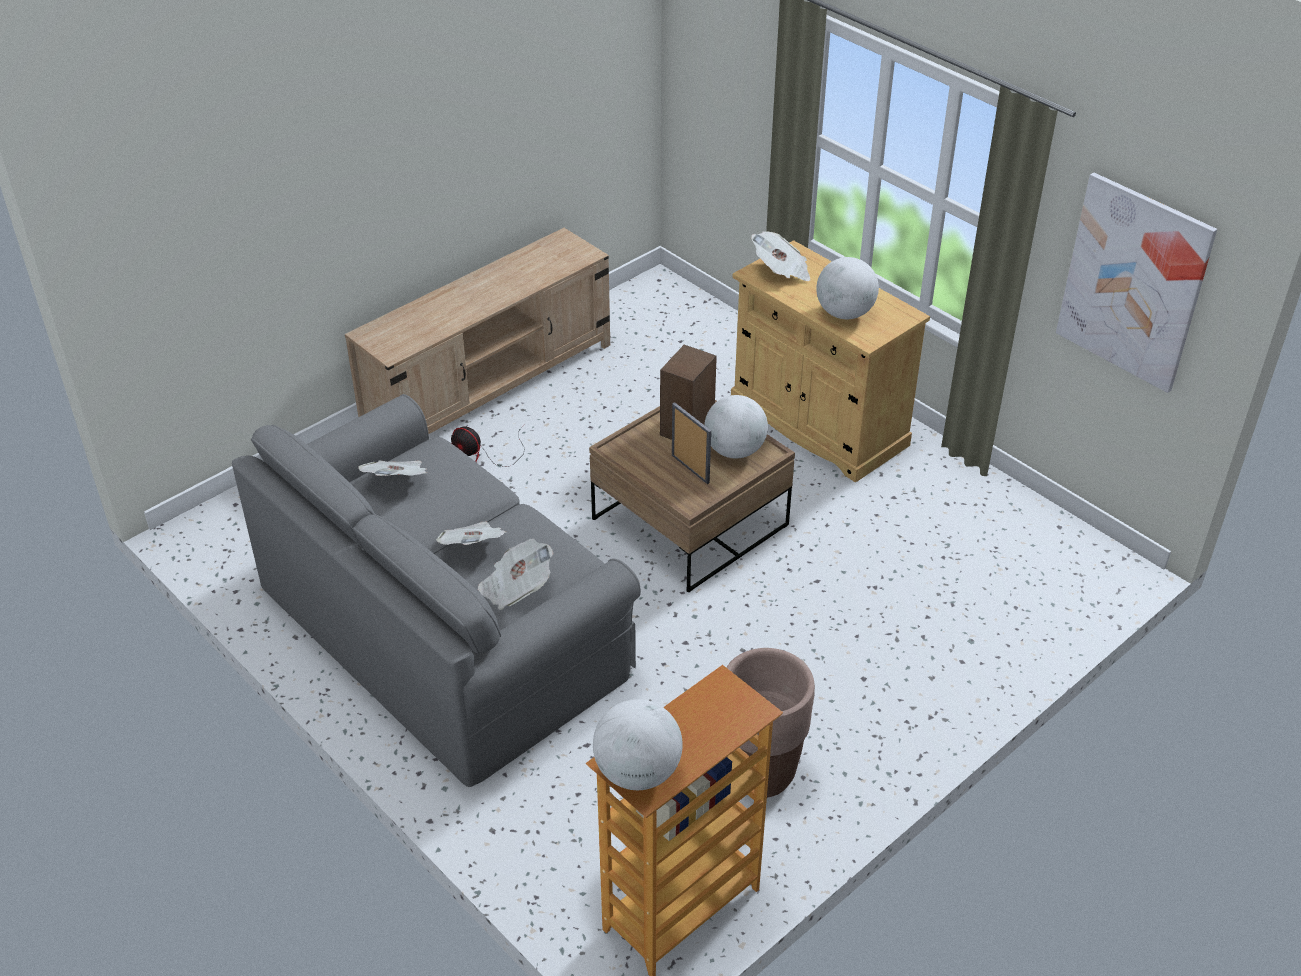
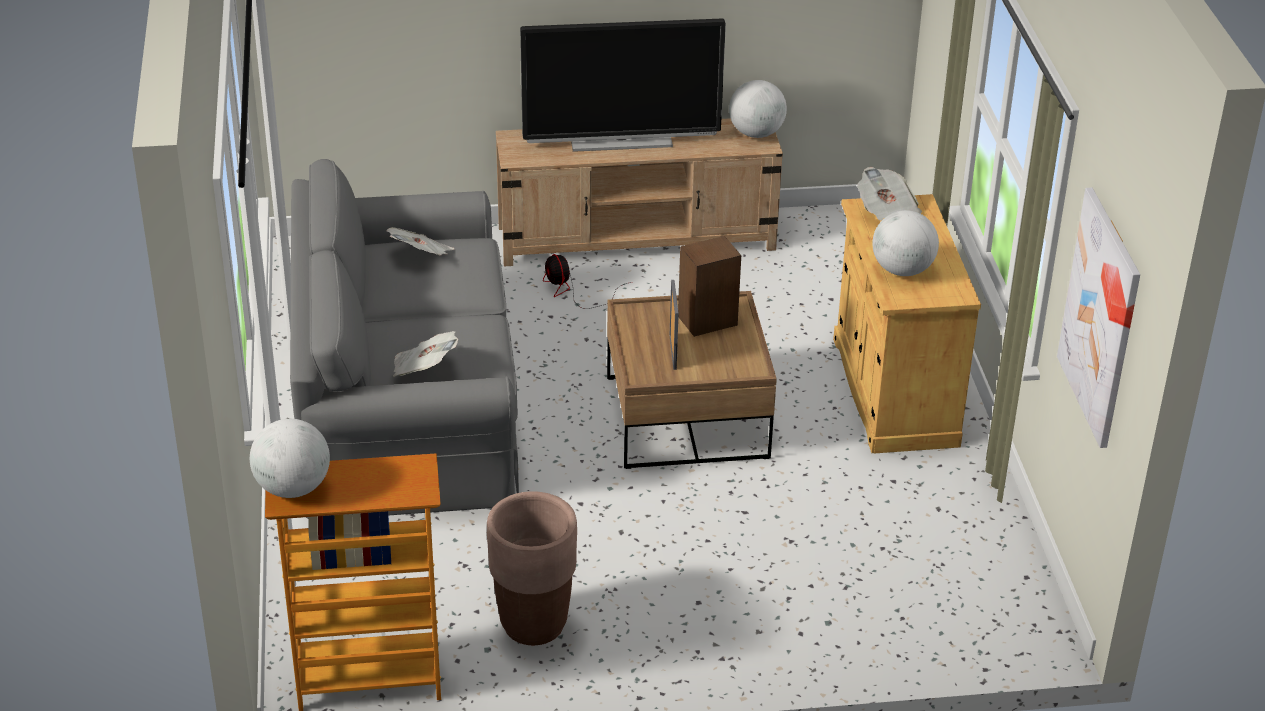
camera: 35 degrees right, 5 degrees down
newspaper [436,522,506,545] -> none
globe [704,395,768,458] -> globe moved to [729,80,787,138]
none -> television [520,18,726,152]

